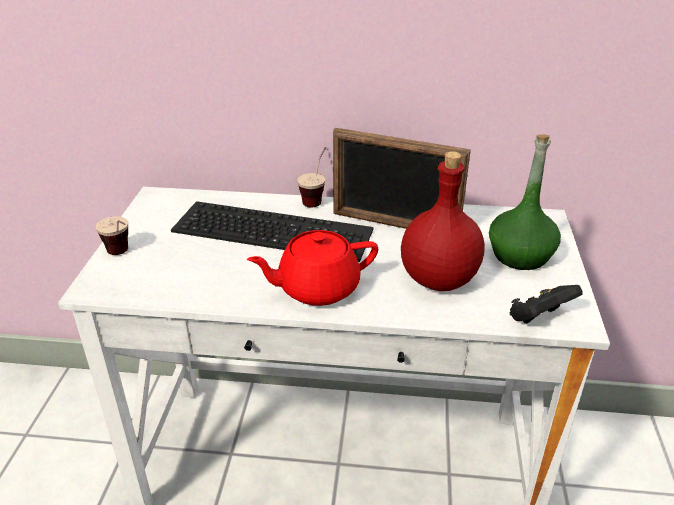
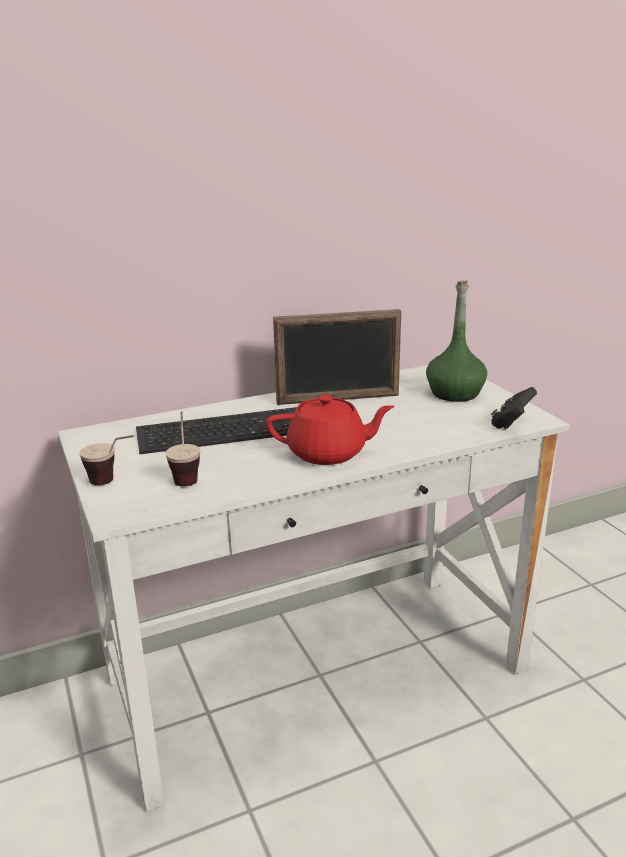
camera: 30 degrees left, 10 degrees down
red teapot [247,230,378,306] -> red teapot turned 135 degrees counterclockwise [266,394,395,465]
cup [297,147,326,208] -> cup moved to [165,411,201,487]
red bottle [401,151,485,291] -> none

